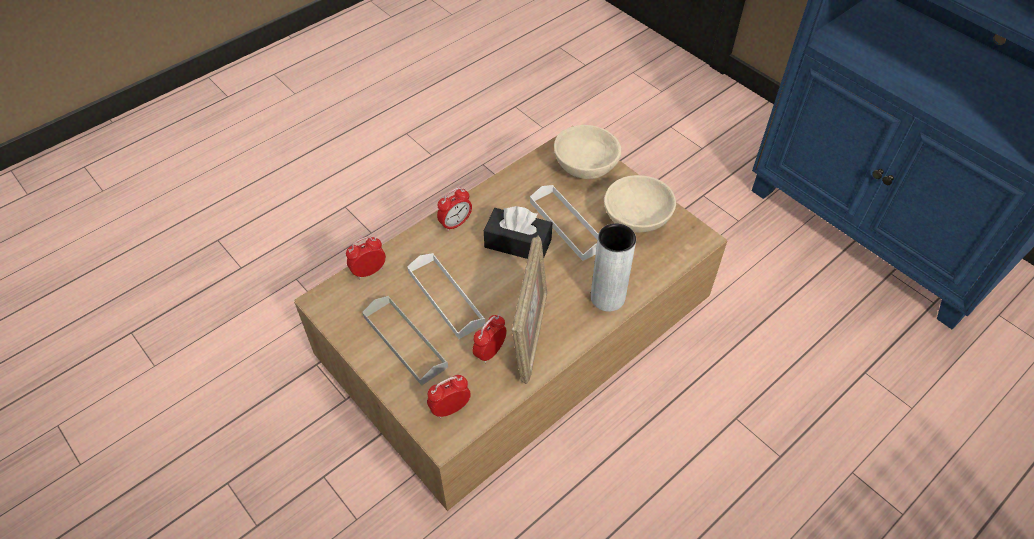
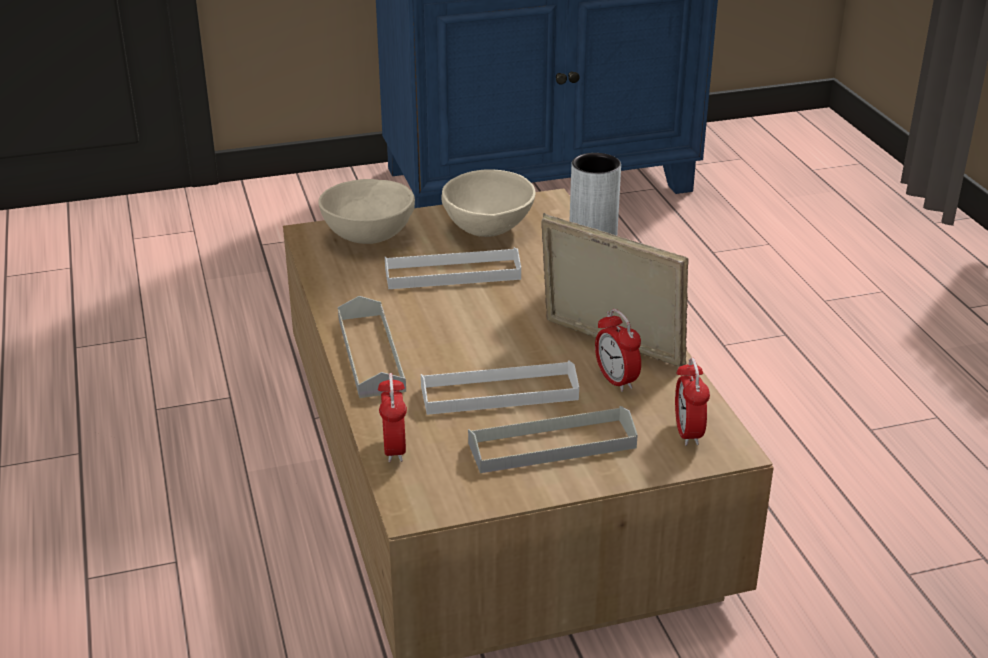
camera: 65 degrees left, 20 degrees down
alarm clock [437,187,472,232] -> grey tray [338,296,406,398]
black tissue box [484,206,552,259] -> none

